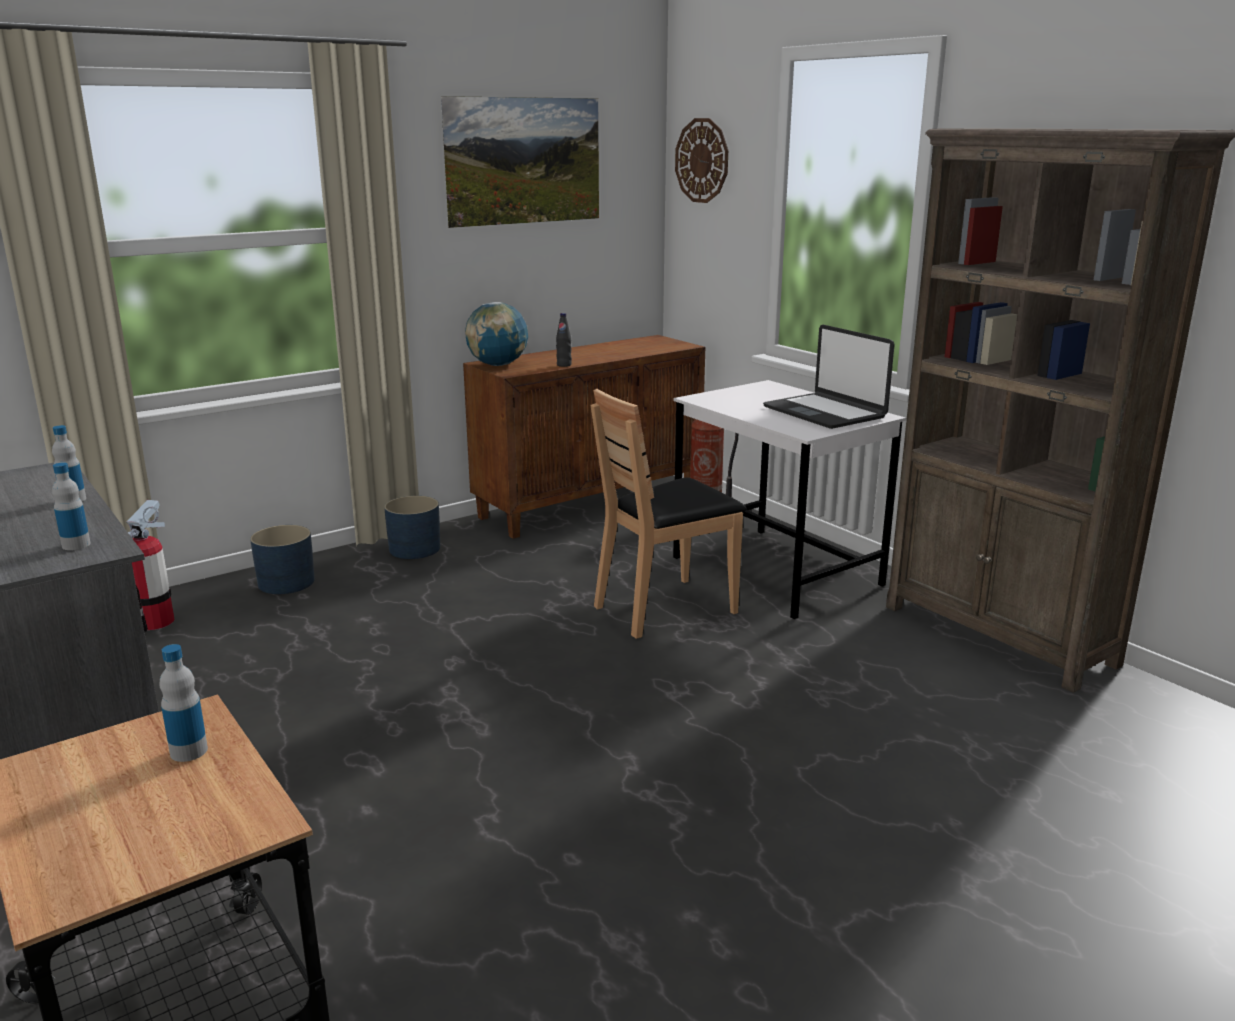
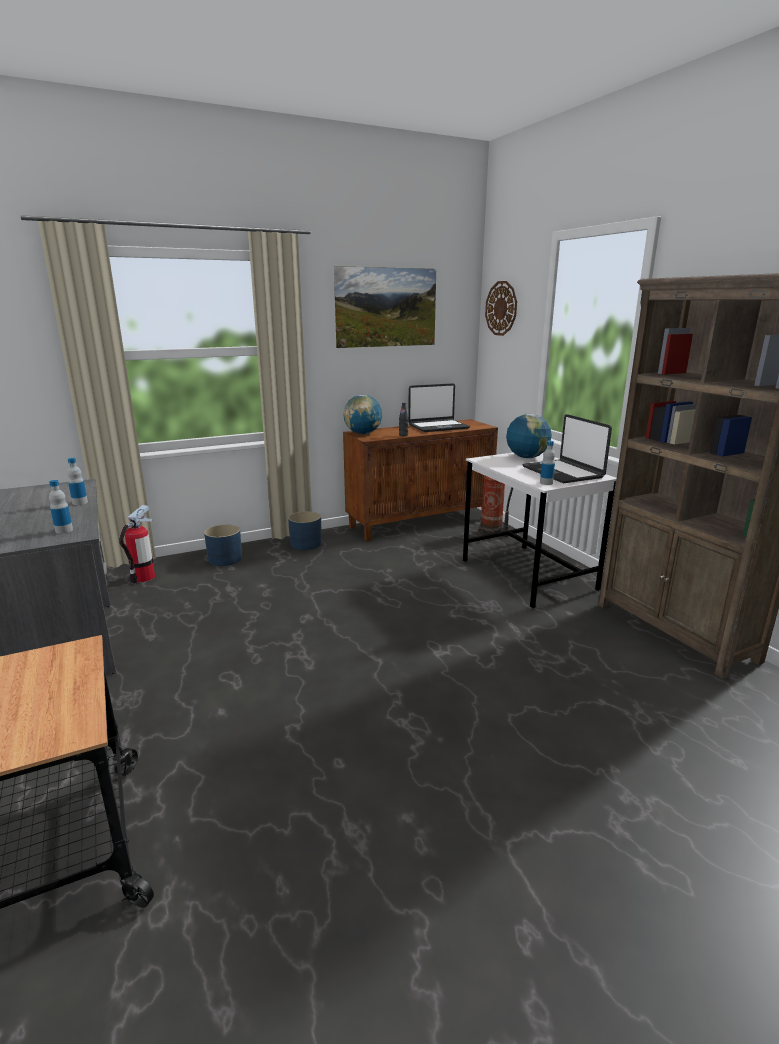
camera: 10 degrees right, 0 degrees up
bottle [160,644,208,762] -> bottle moved to [540,441,555,485]
brown chair [590,389,747,639] -> none
none -> laptop [408,383,470,432]
none -> globe [506,414,552,458]

